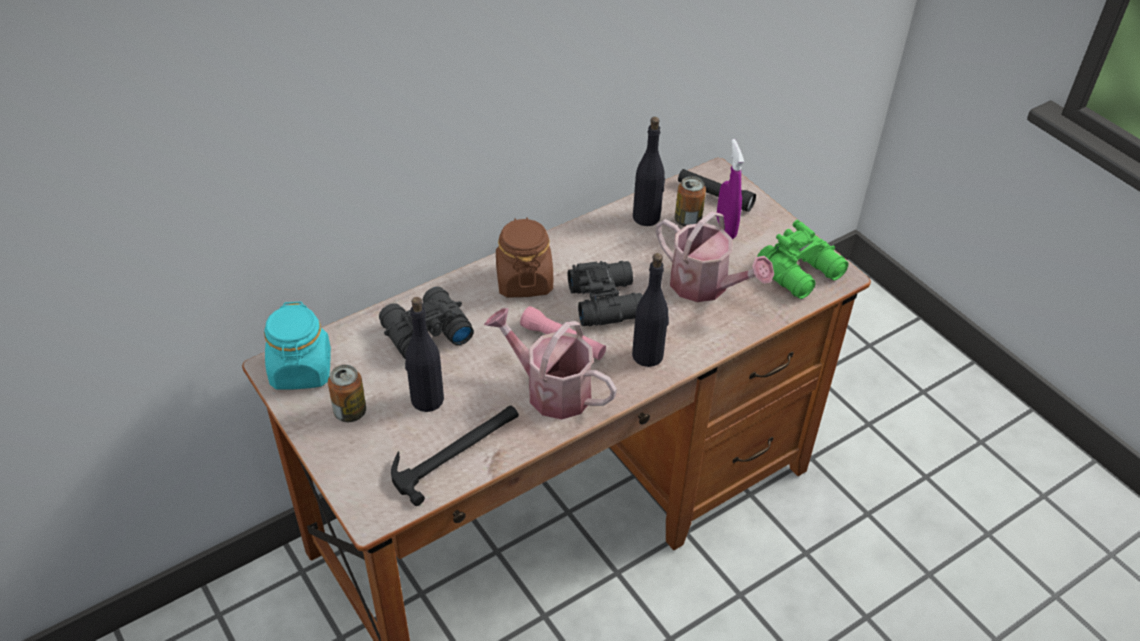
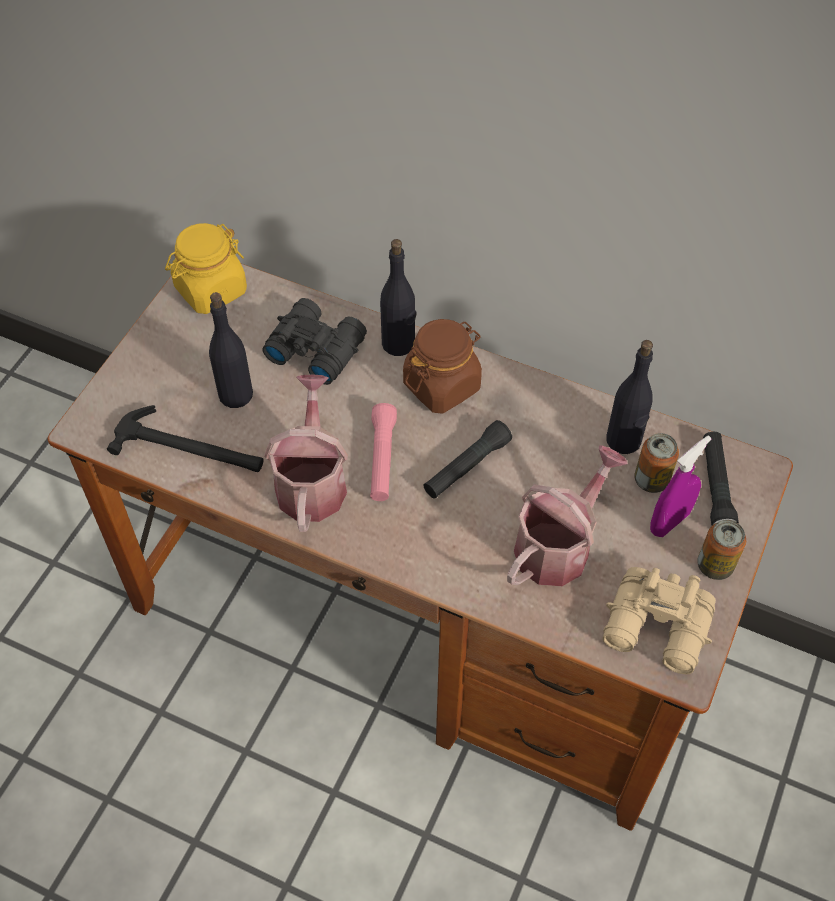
camera: 60 degrees right, 10 degrees up
turquoise jar [264,302,331,390] -> yellow jar [165,223,247,314]
can [328,365,366,422] -> can moved to [697,520,746,580]
black binoculars [568,261,643,326] -> black flashlight [423,420,512,499]
black bottle [632,253,669,367] -> black bottle moved to [380,239,416,356]
watering can [656,211,774,302] -> watering can turned 150 degrees counterclockwise [507,445,628,586]
green binoculars [757,220,848,299] -> beige binoculars [603,567,716,674]

